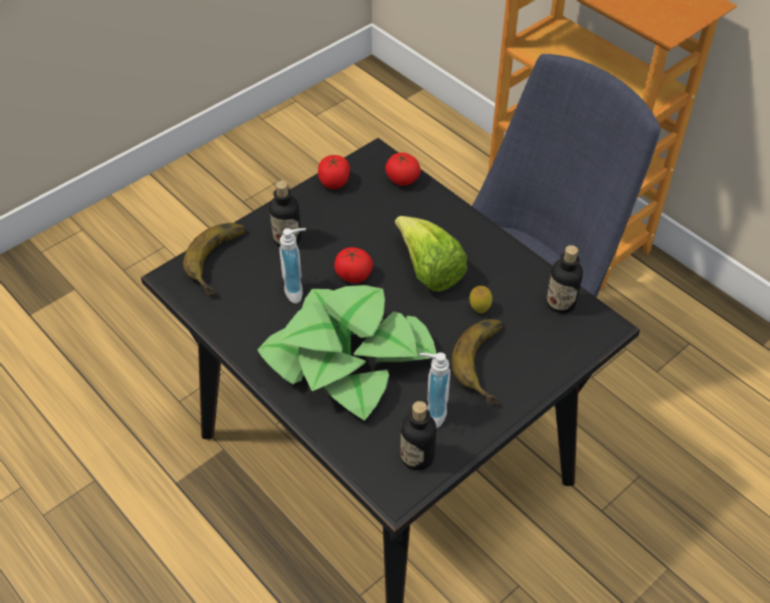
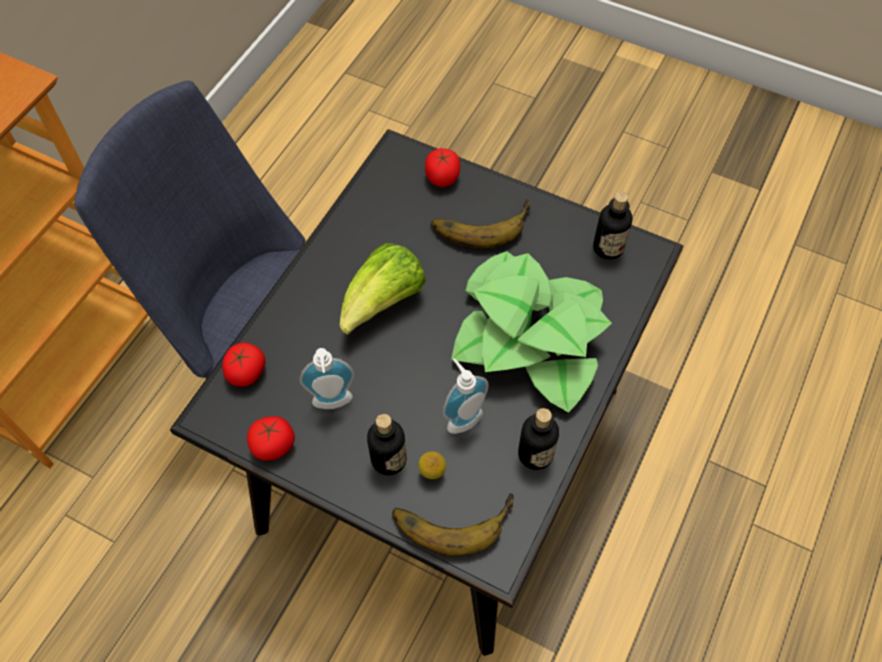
camera: 110 degrees left, 10 degrees up
tomato [334,247,373,283] -> tomato moved to [425,148,460,187]
soap dispenser [420,352,450,428] -> soap dispenser moved to [299,348,354,409]
lemon [470,286,492,314] -> lemon moved to [418,451,446,479]
bottle [546,245,583,314] -> bottle moved to [518,408,559,470]

